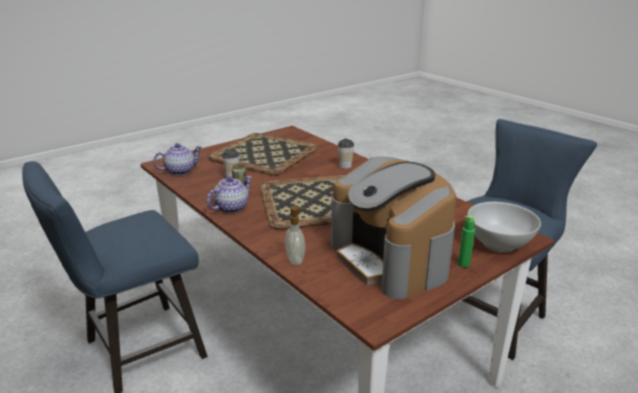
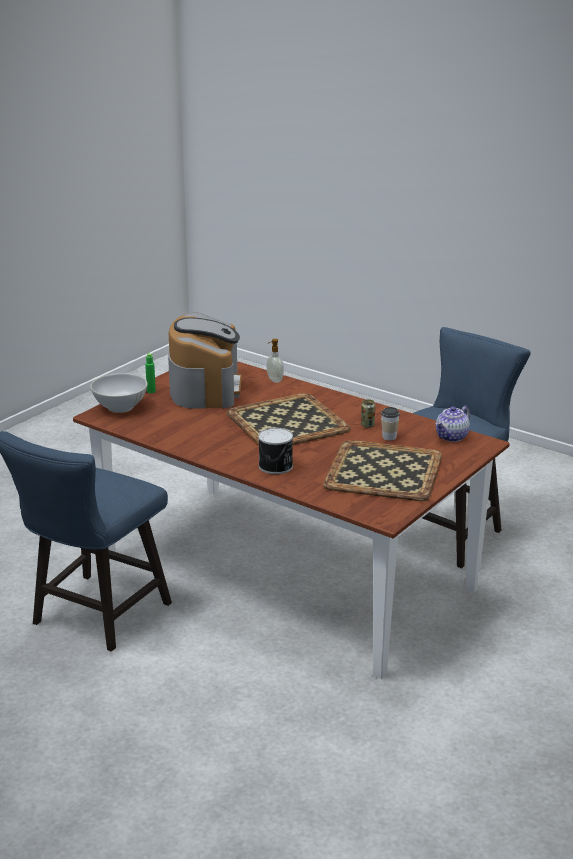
camera: 165 degrees right, 0 degrees up
teapot [207,176,252,213] -> none
coffee machine [331,156,456,299] -> coffee machine turned 45 degrees clockwise [168,312,242,409]
cup [338,139,354,169] -> can [258,428,293,474]

